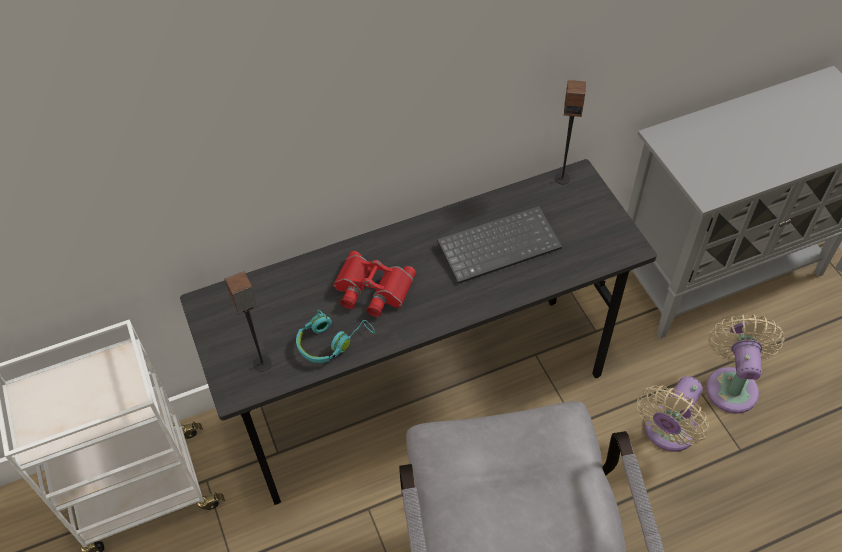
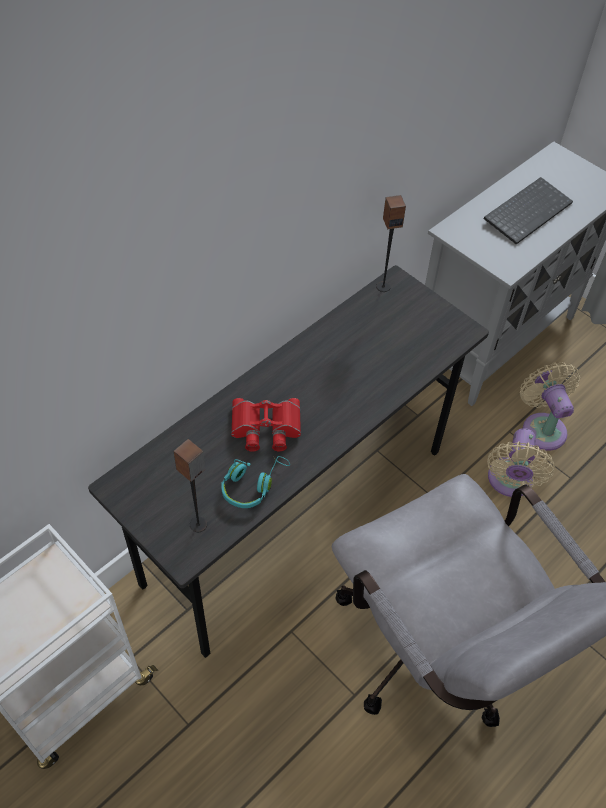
camera: 25 degrees left, 0 degrees up
keyboard [437,206,562,284] -> keyboard moved to [484,177,573,245]

